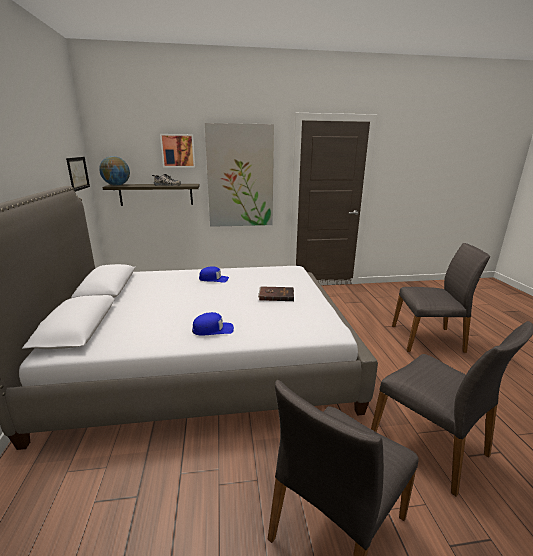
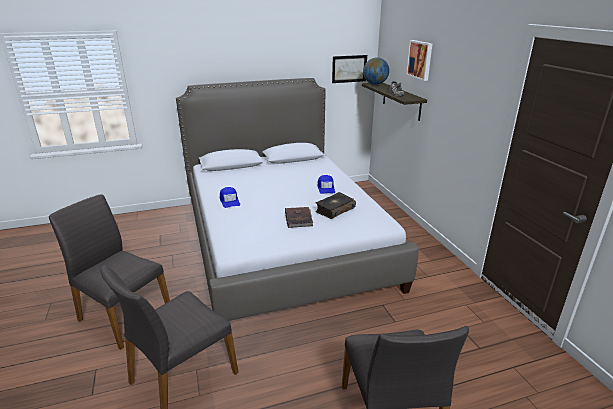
camera: 80 degrees right, 5 degrees up
picture [205,123,274,227] -> none
none -> book [315,192,356,219]

